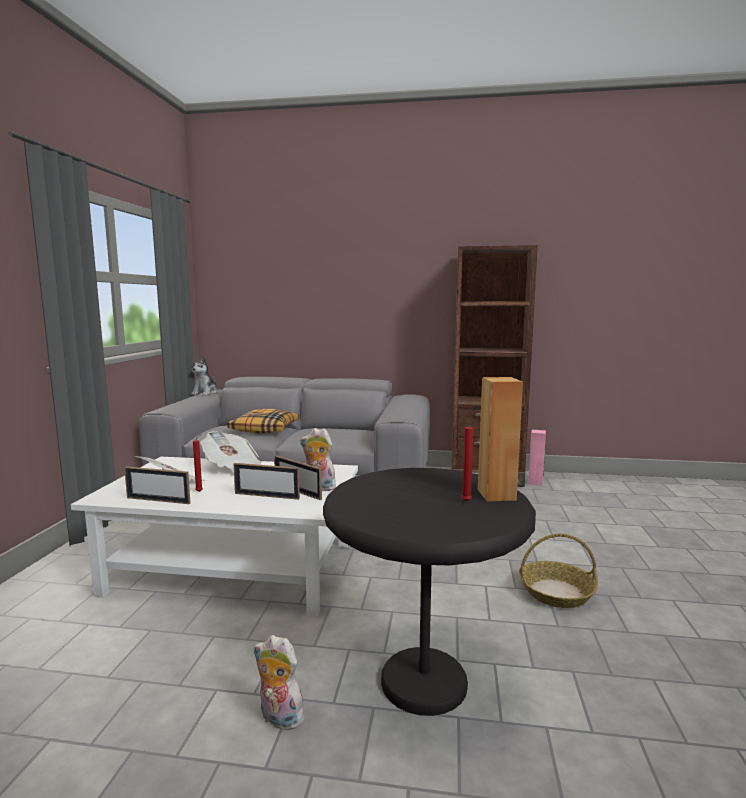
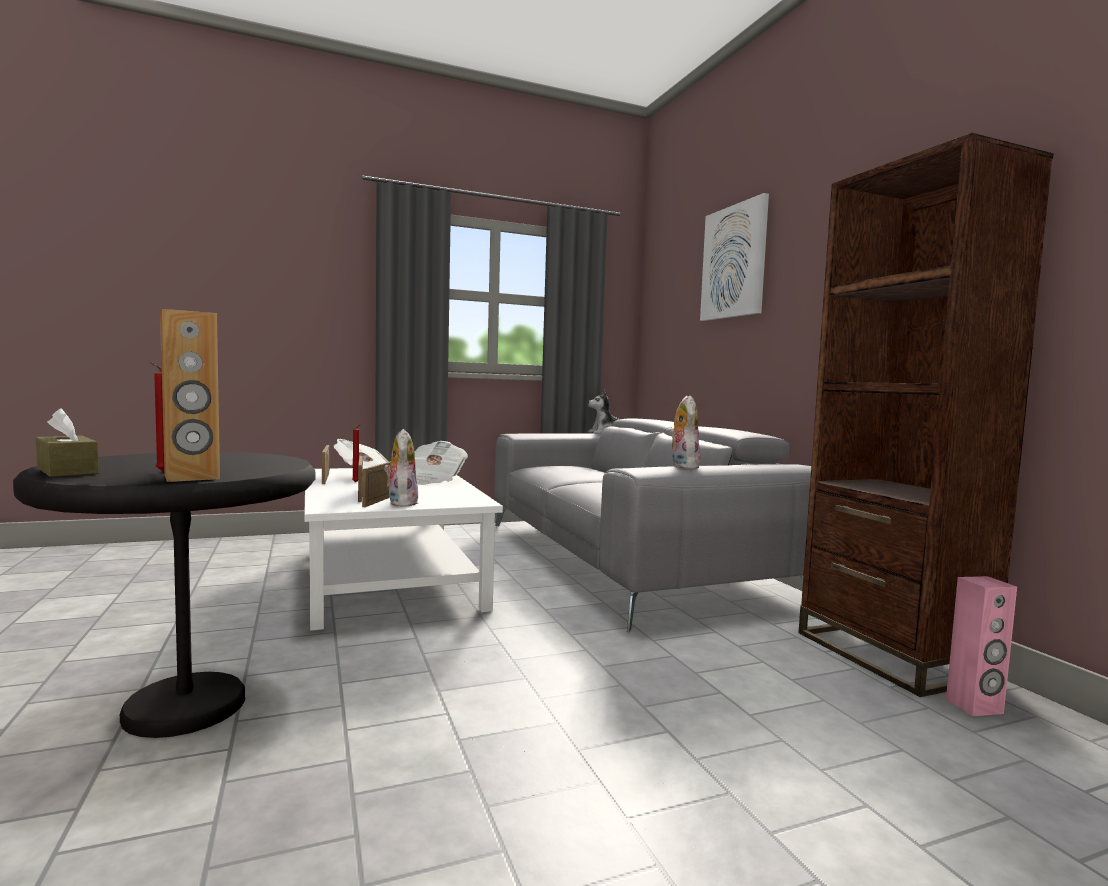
camera: 60 degrees right, 5 degrees down
pillow [227,409,299,434] -> none
plush toy [253,635,304,730] -> plush toy moved to [669,396,701,469]
basket [519,533,598,608] -> none
none -> brown tissue box [36,408,99,477]
none -> picture [700,193,769,321]

